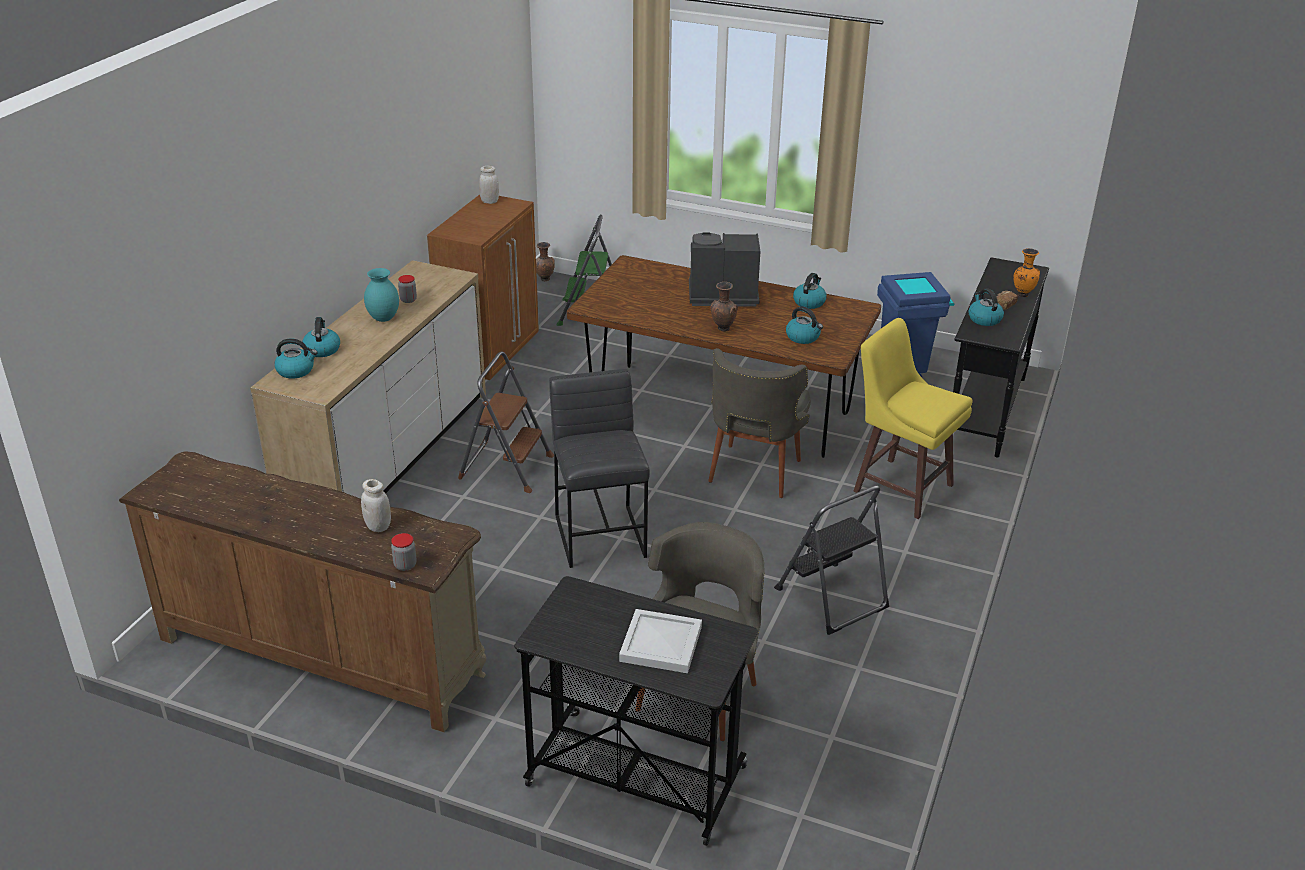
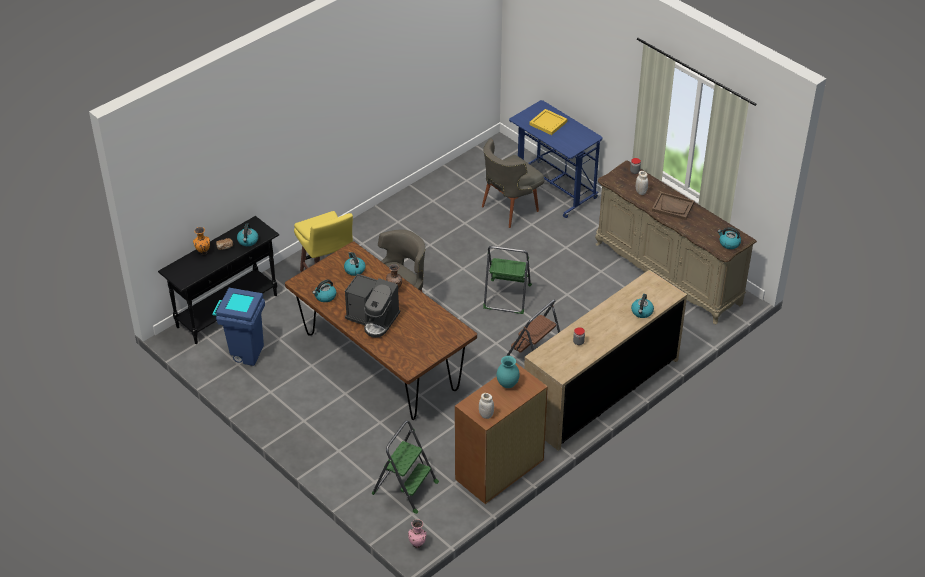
camera: 155 degrees left, 10 degrees up
kettle [274,338,318,379] -> kettle moved to [718,227,741,249]
turquoise vase [364,268,399,322] -> turquoise vase moved to [497,356,520,388]
black desk [514,576,758,846] -> blue desk [509,100,603,218]
brown vase [536,242,555,281] -> pink vase [408,519,427,548]
grey stool [549,369,650,568] -> green step ladder [483,246,532,314]
white tray [619,609,702,673] -> yellow tray [529,109,567,135]
black step ladder [774,486,889,635] -> none
none -> brown tray [652,192,694,220]

